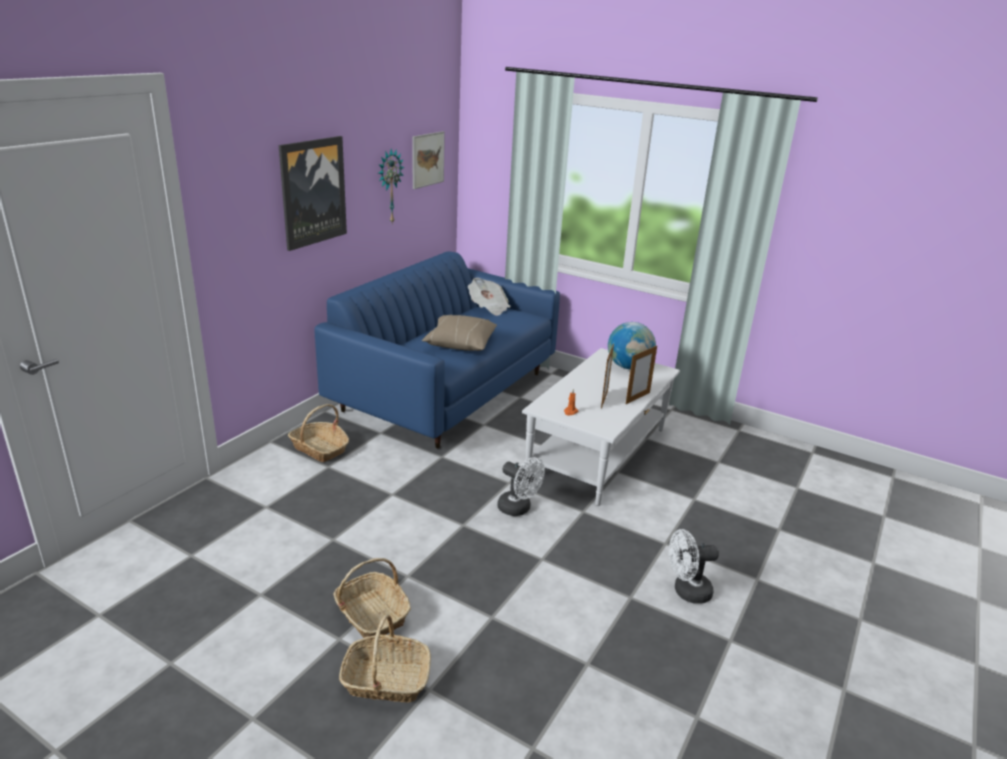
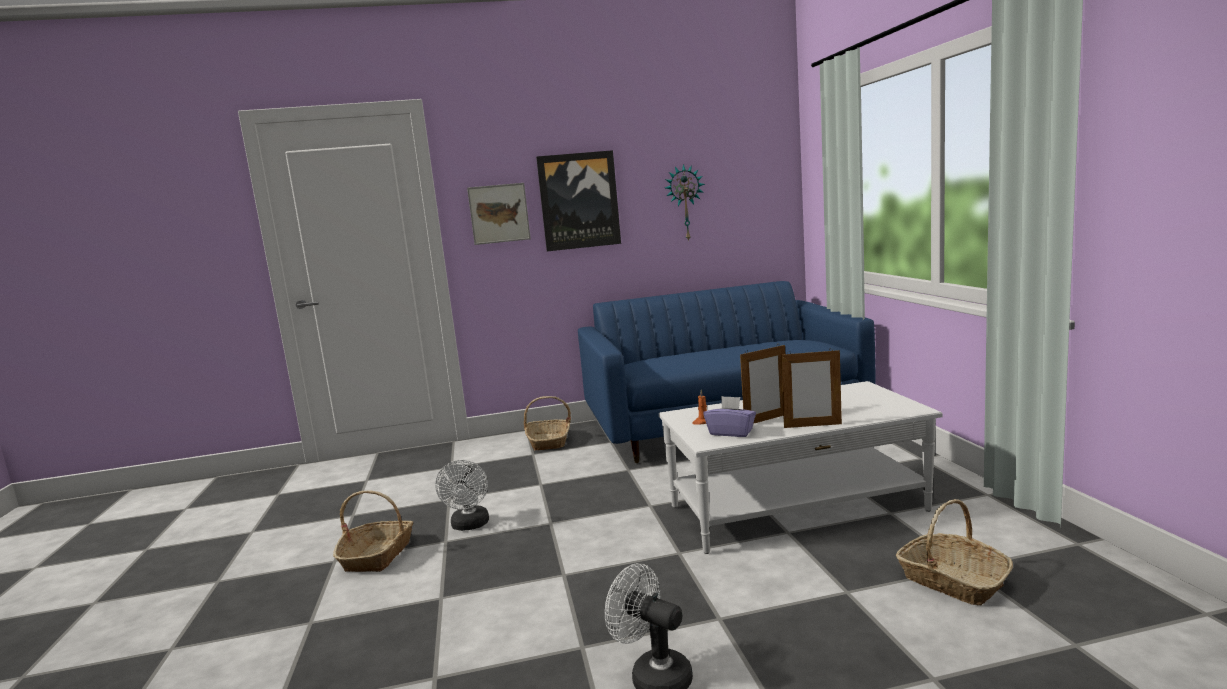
camera: 50 degrees right, 15 degrees down
basket [339,615,431,703] -> basket moved to [896,499,1013,605]
picture [412,131,445,189] -> picture moved to [467,183,531,245]
beige pillow [422,315,497,351] -> none
newspaper [468,278,511,316] -> none
white fan [497,457,545,516] -> white fan moved to [435,460,489,531]
globe [608,322,656,369] -> none
none -> purple tissue box [703,396,756,437]

